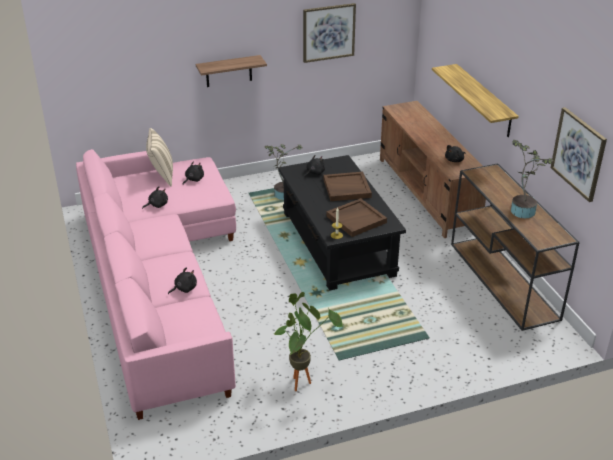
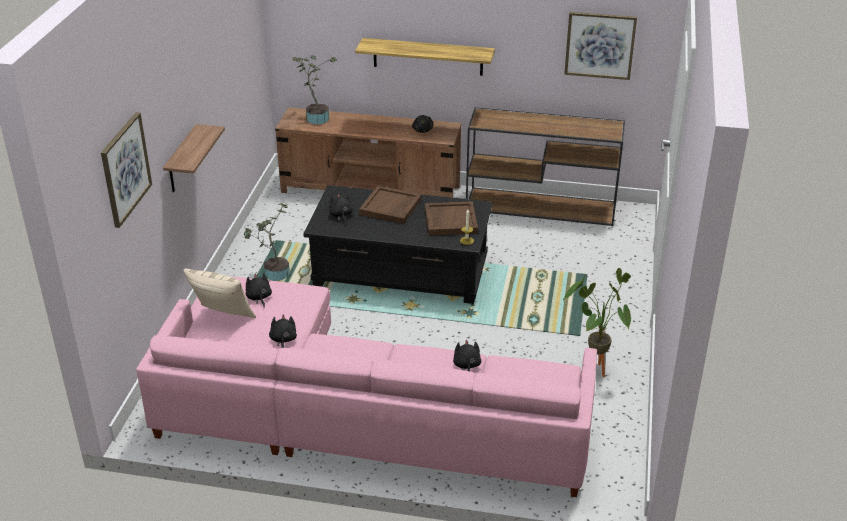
camera: 60 degrees left, 0 degrees up
picture [303,3,356,63] -> picture moved to [101,112,152,228]
potted plant [511,140,554,218] -> potted plant moved to [292,55,337,124]

